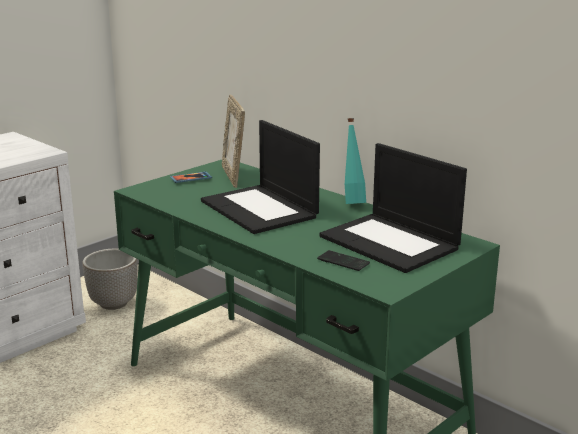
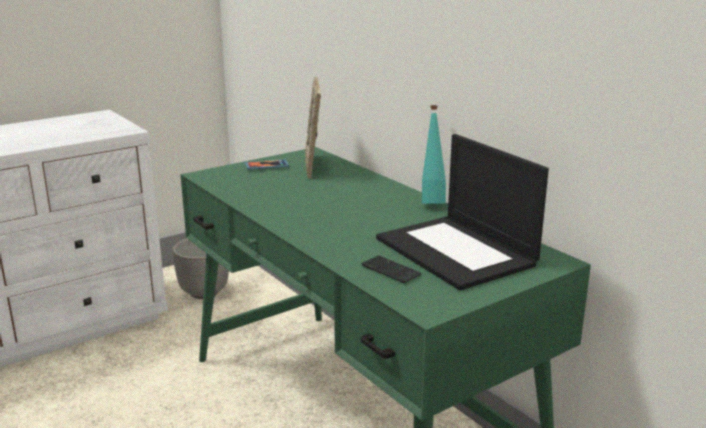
camera: 10 degrees right, 0 degrees up
laptop [201,120,320,234] -> none

